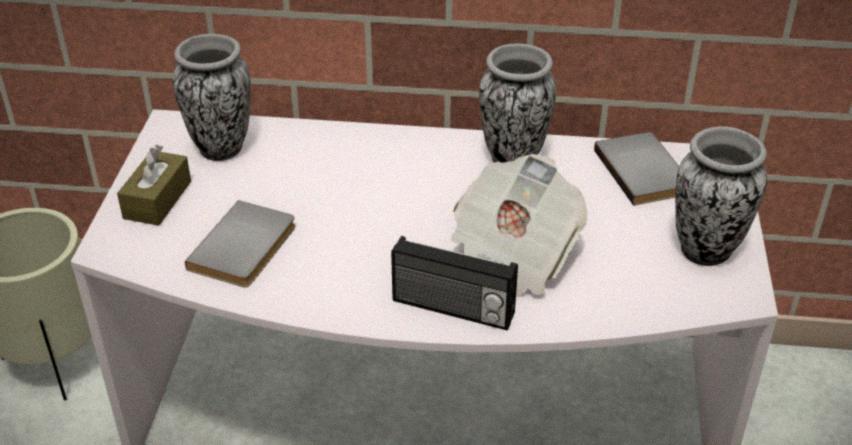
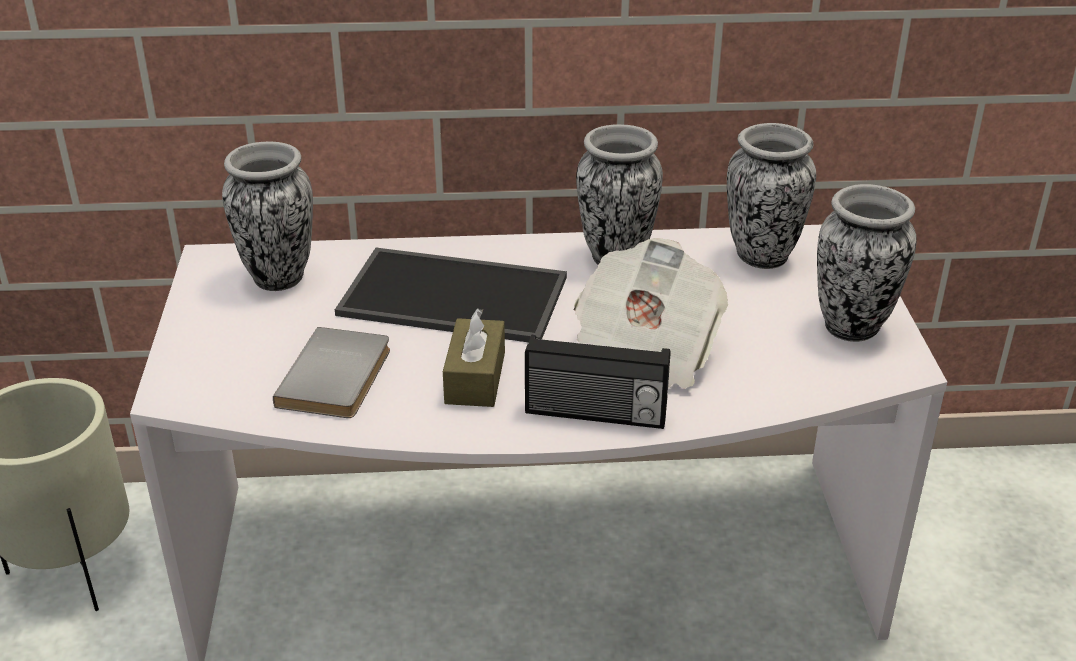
camera: 10 degrees left, 5 degrees down
brown tissue box [117,145,191,226] -> brown tissue box moved to [443,308,505,407]
grey book [594,132,679,206] -> vase [727,123,816,269]
none -> tray [335,248,567,342]

